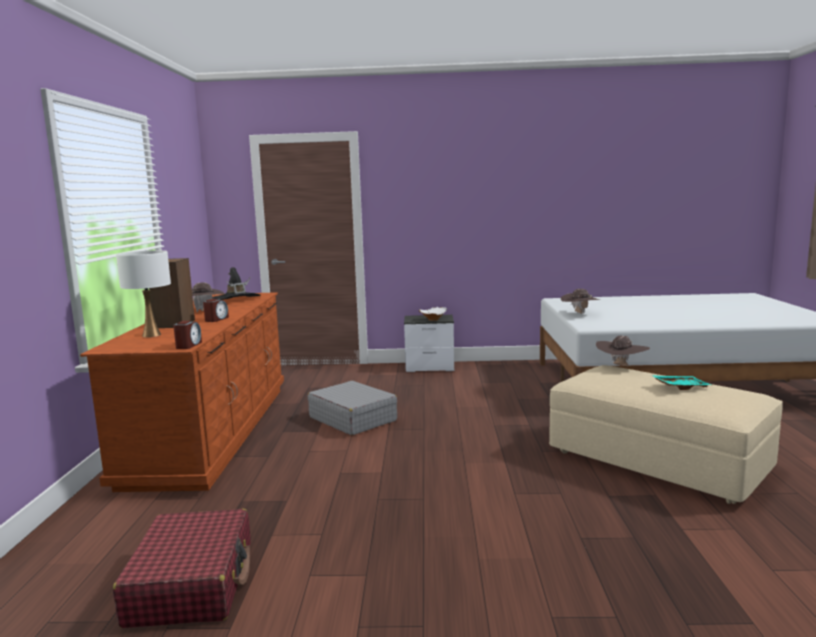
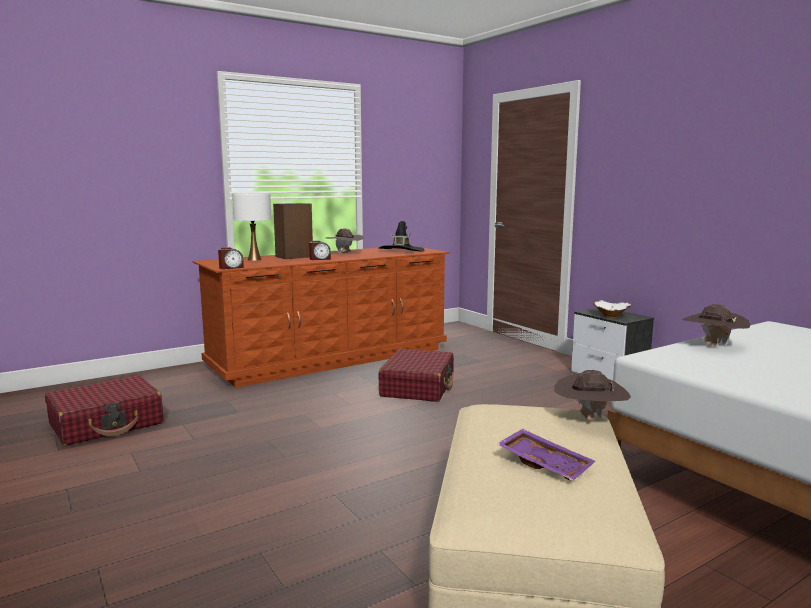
camera: 55 degrees right, 0 degrees up
grey suitcase [308,381,398,435] -> red suitcase [378,349,454,402]
turquoise tray [651,375,711,390] -> purple tray [497,429,595,480]

